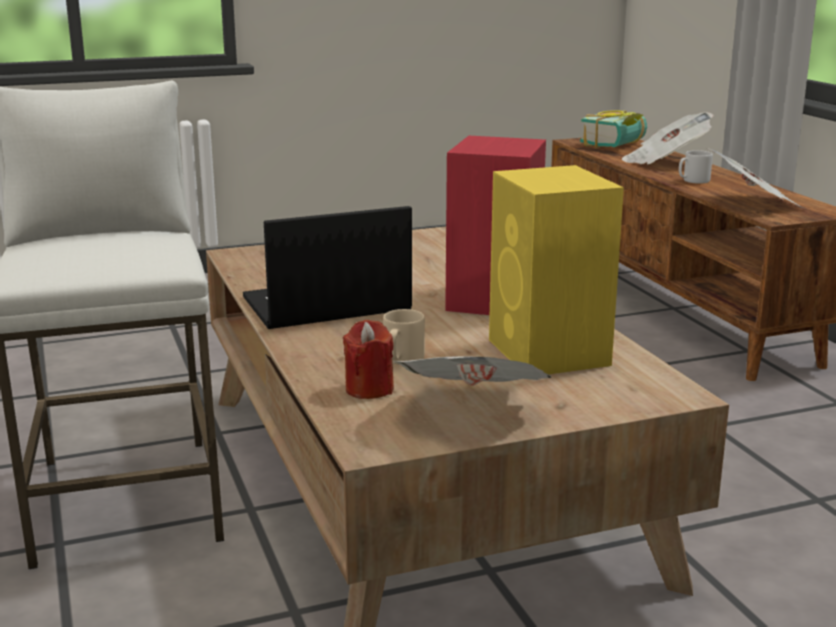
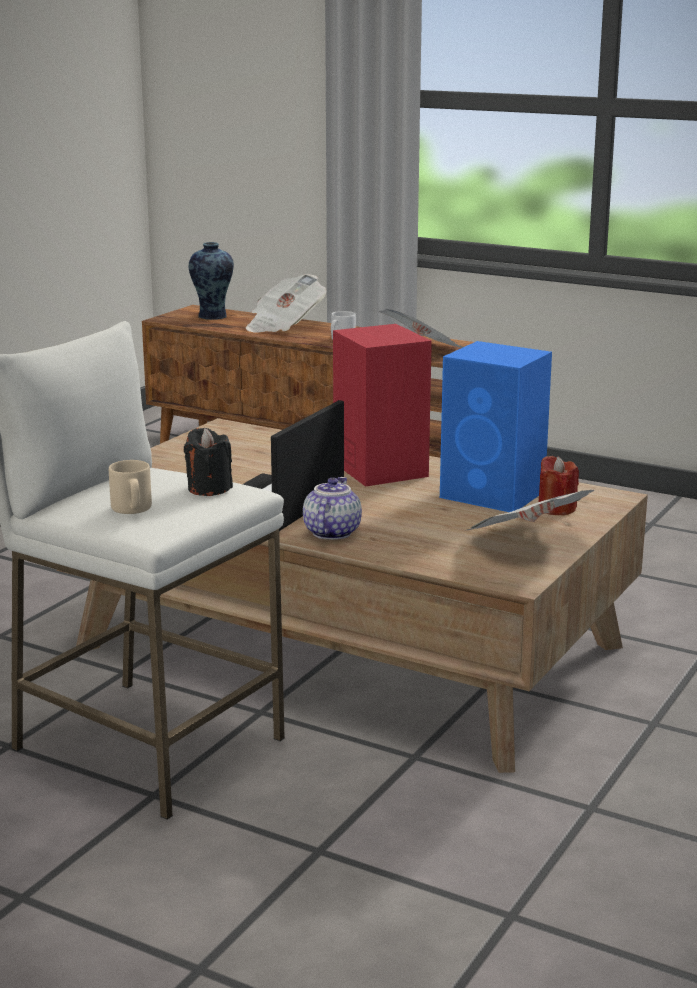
camera: 40 degrees left, 0 degrees up
red candle [343,320,394,399] -> red candle moved to [539,456,579,515]
beige mug [383,309,425,365] -> beige mug moved to [109,460,152,514]
yellow speaker [489,165,624,374] -> blue speaker [440,341,552,512]
book [580,110,647,148] -> vase [189,242,234,320]
none -> black candle [184,428,233,496]
none -> teapot [303,477,362,540]

